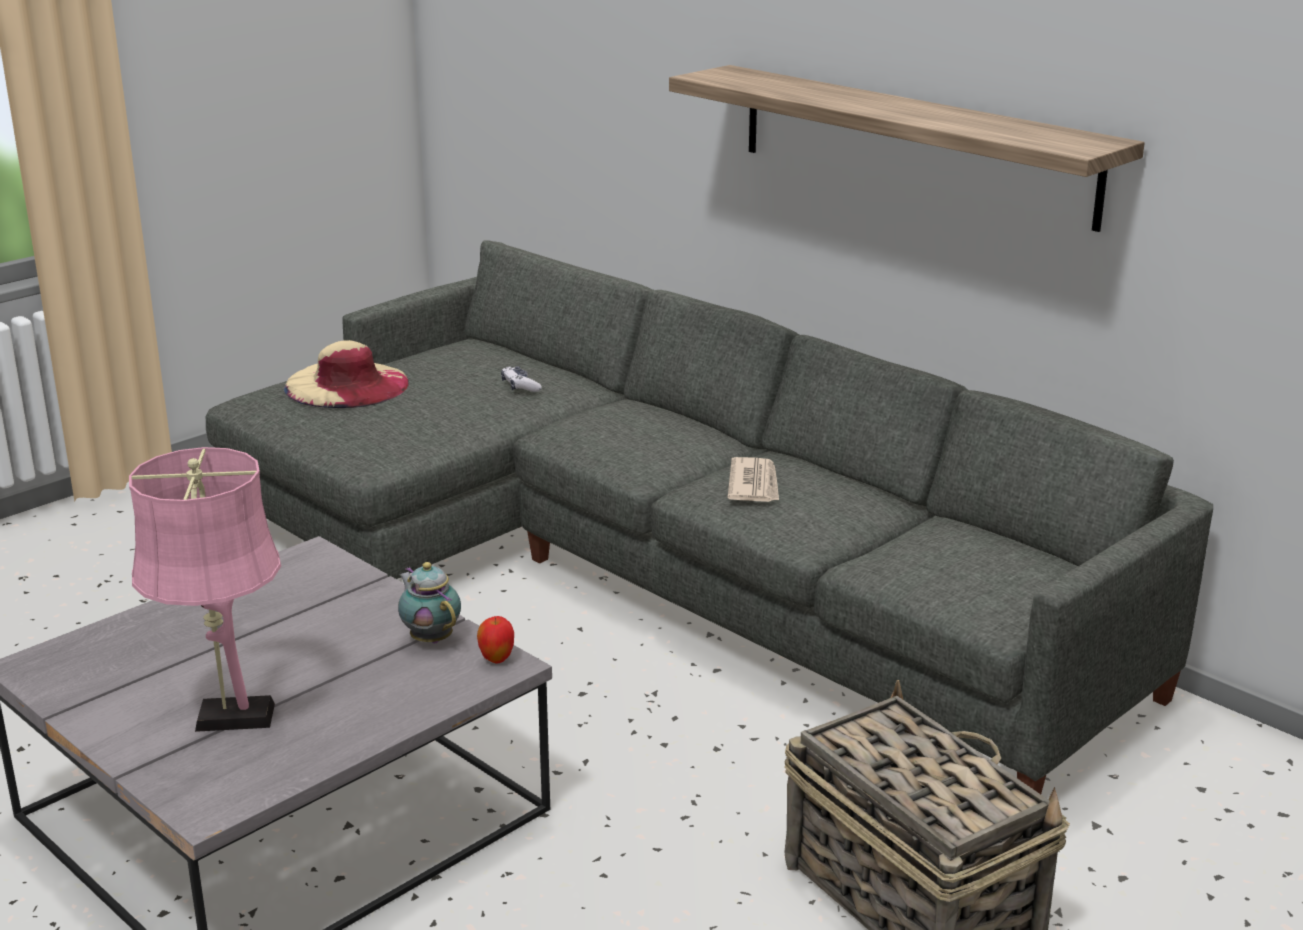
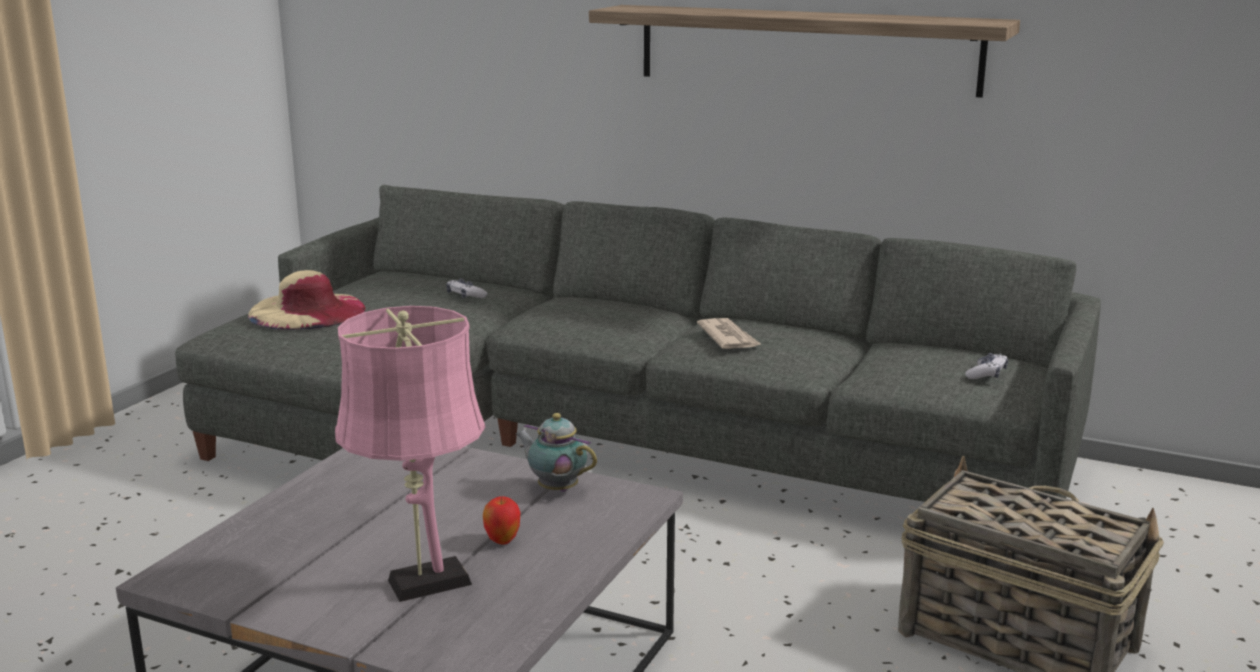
camera: 20 degrees left, 5 degrees down
apple [477,616,514,663] -> apple moved to [483,496,520,545]
none -> game controller [965,353,1008,379]

